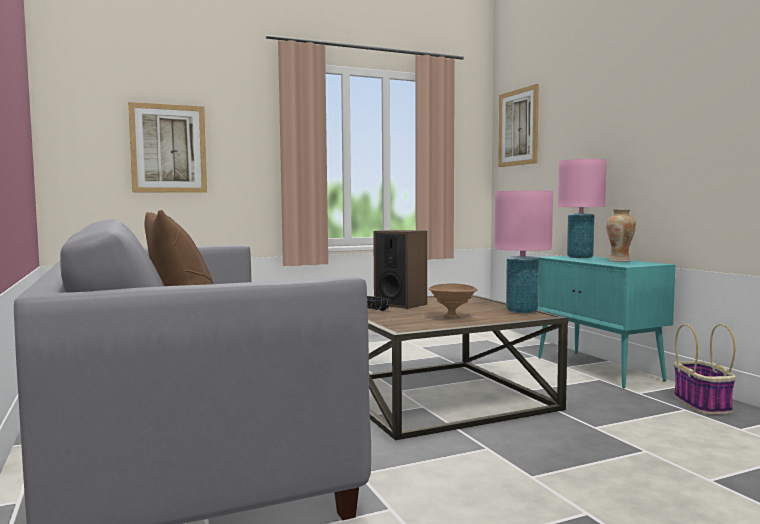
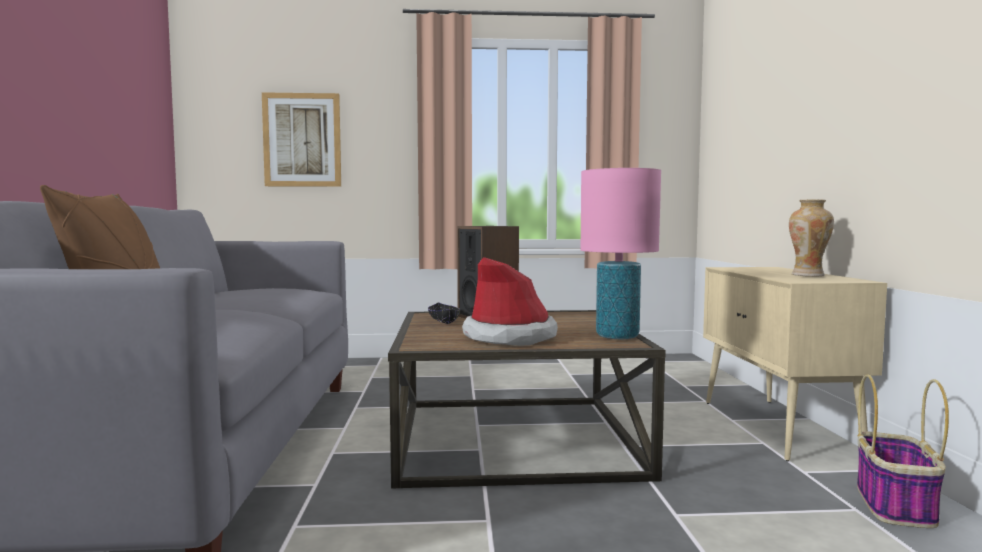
camera: 20 degrees right, 0 degrees up
brown bowl [428,283,477,318] -> hat [462,257,558,346]
picture [498,84,539,167] -> none
turquoise cabinet [537,256,675,388] -> beige cabinet [703,267,887,461]
pink table lamp [558,159,607,258] -> none

